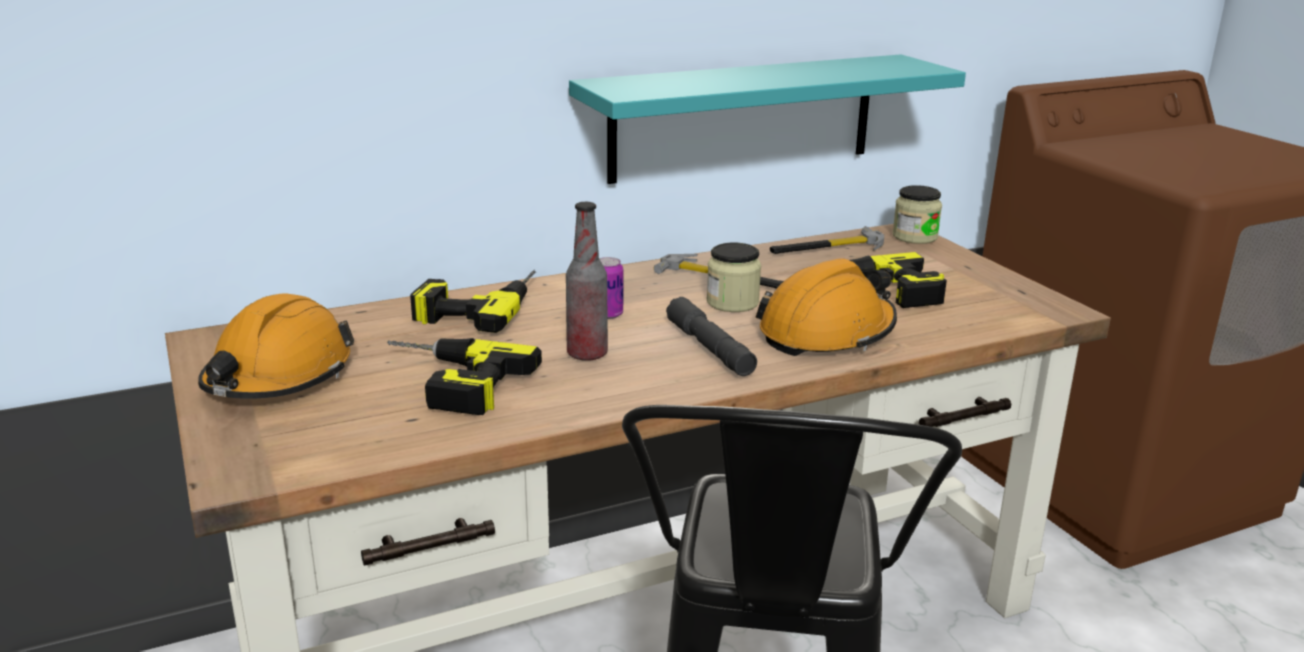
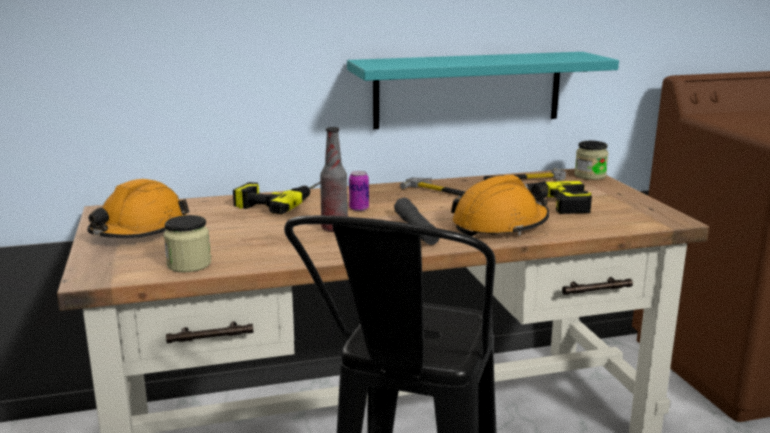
camera: 10 degrees right, 5 degrees down
power drill [387,338,542,415] -> none
jar [707,243,761,312] -> jar moved to [164,215,211,272]

